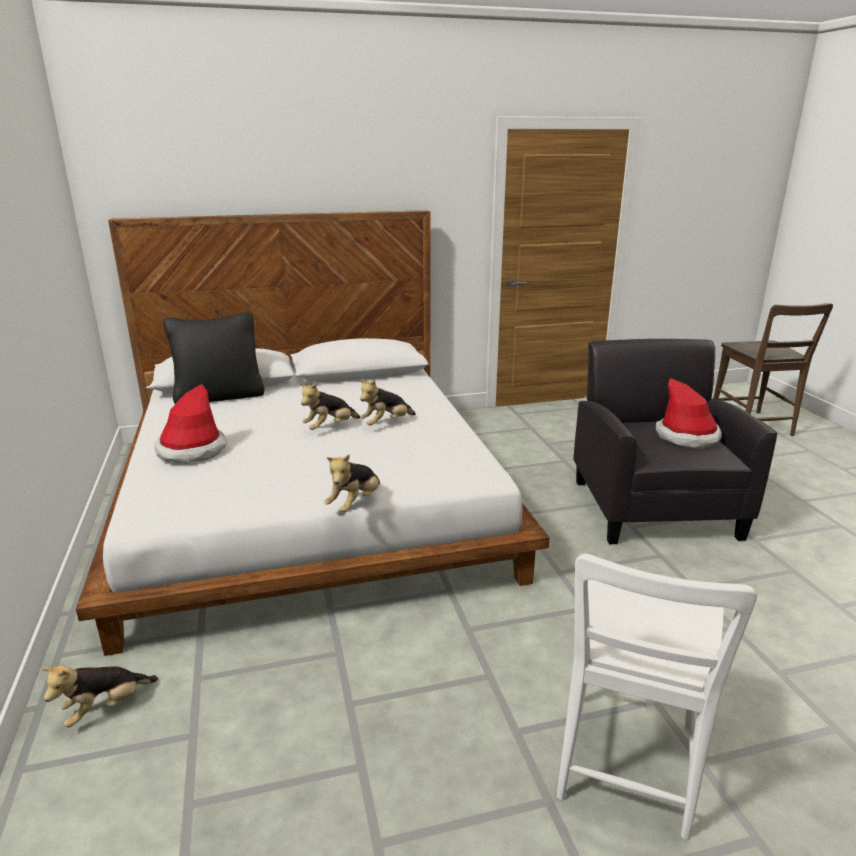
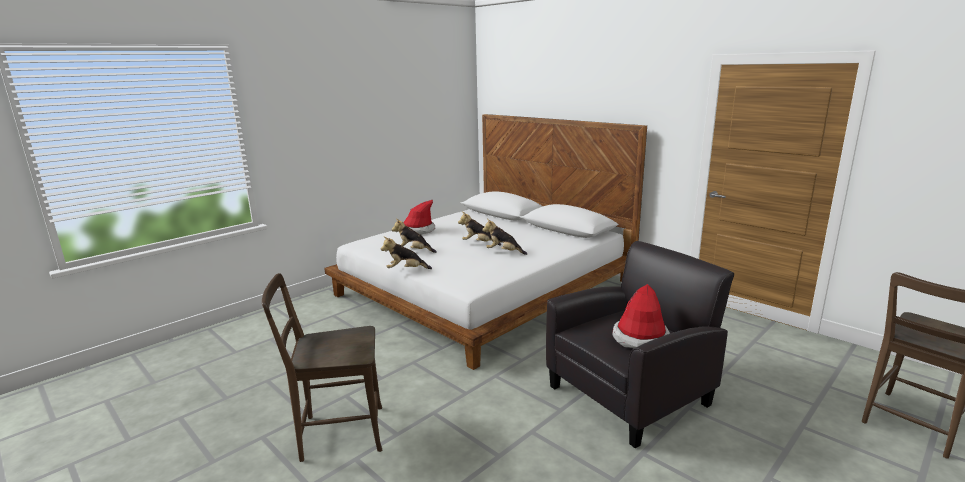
camera: 60 degrees right, 5 degrees down
plush toy [41,666,158,727] -> plush toy moved to [392,219,437,253]
black pillow [163,312,264,404] -> none
white chair [557,554,757,839] -> brown chair [262,273,382,462]

